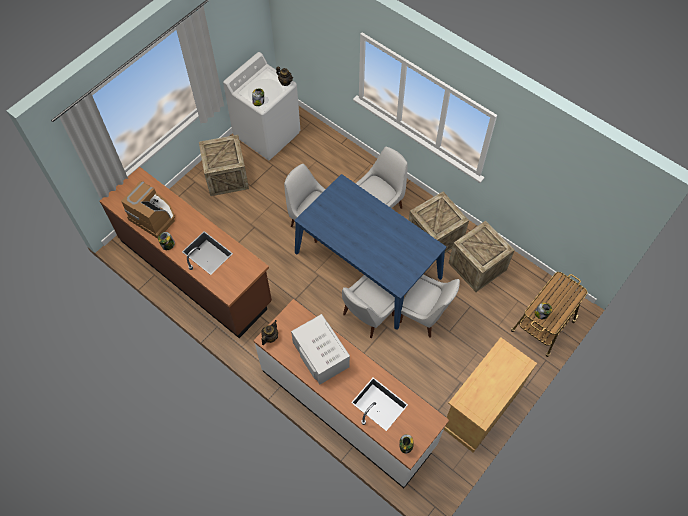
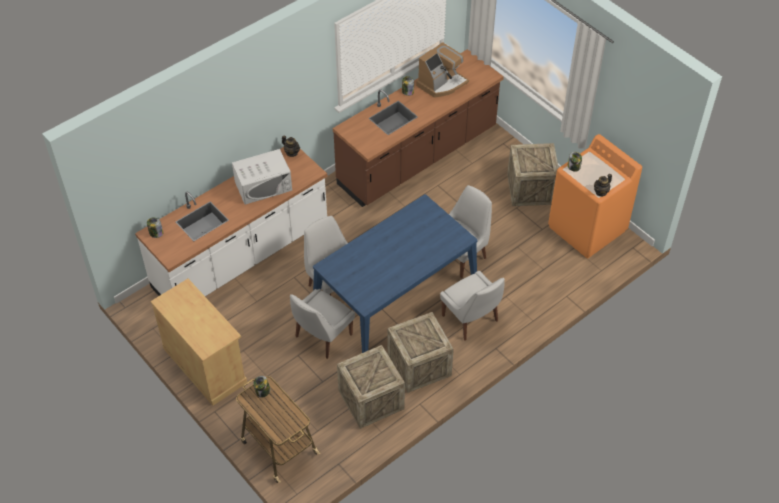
camera: 100 degrees right, 10 degrees down
white washing machine [223,52,300,160] -> orange washing machine [548,134,642,258]

